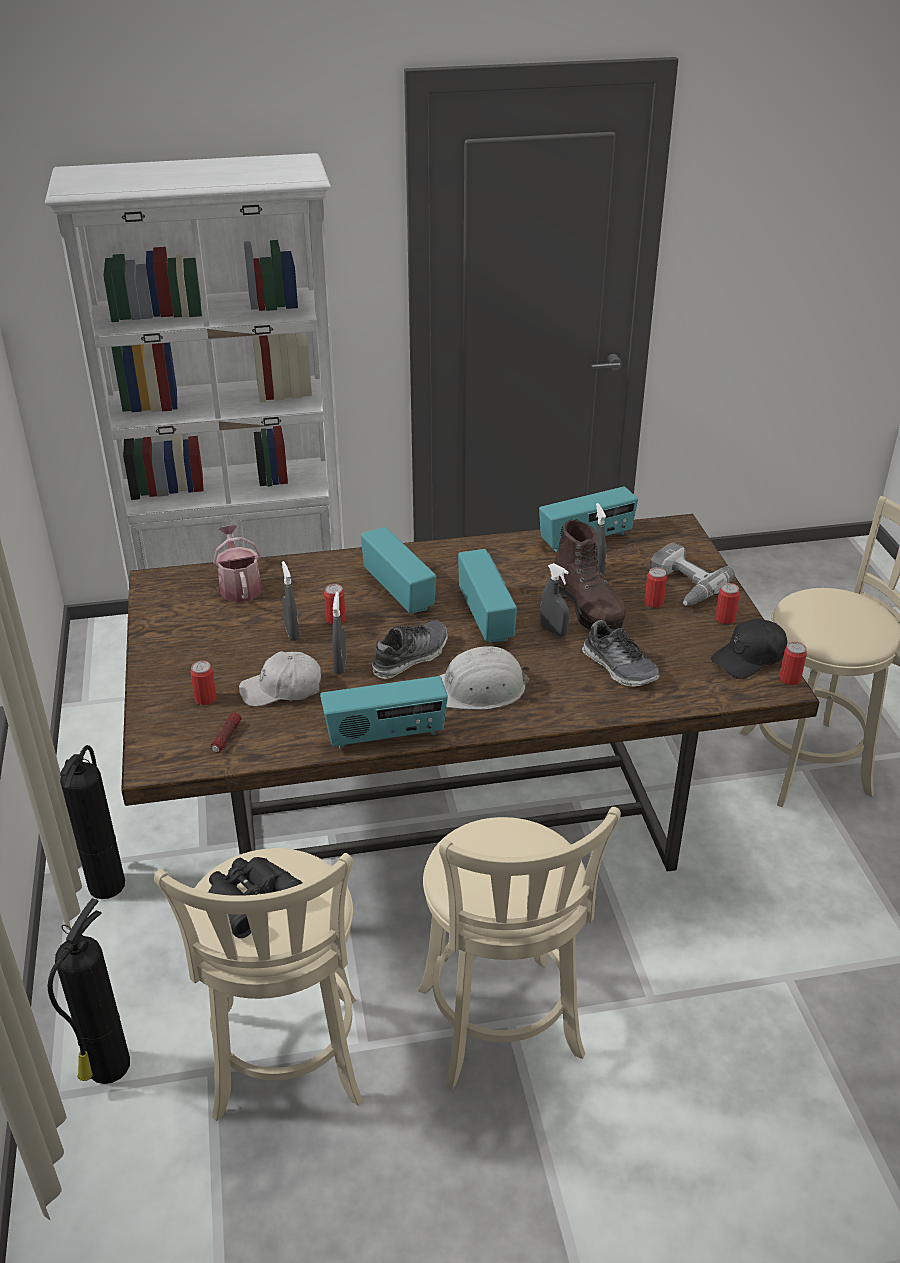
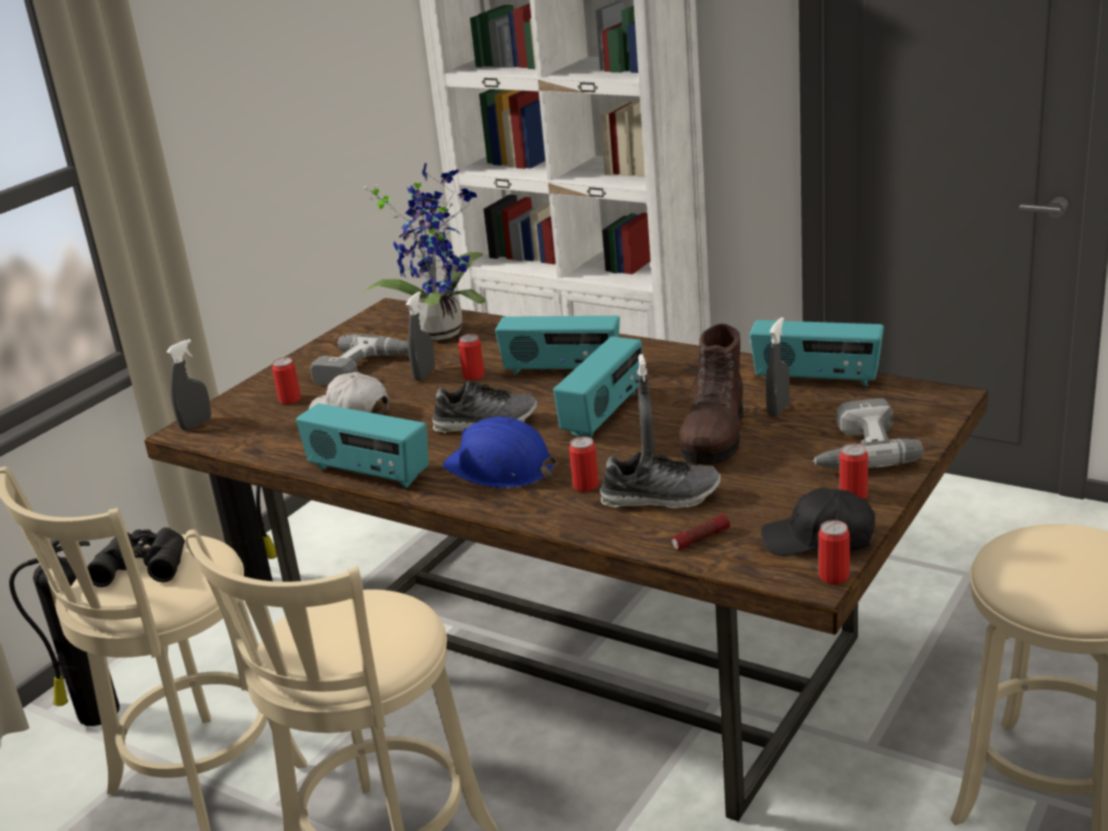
camera: 45 degrees right, 10 degrees down
flashlight [211,713,241,752] -> flashlight moved to [672,514,730,550]
watering can [213,525,262,602] -> potted plant [362,163,486,340]
grey spray bottle [332,592,346,674] -> grey spray bottle moved to [166,339,211,430]
radio [361,527,436,614] -> radio turned 90 degrees clockwise [495,316,620,375]
white hard hat [439,646,530,710] -> blue hard hat [442,417,557,488]
shoe [582,620,660,687] -> shoe turned 90 degrees counterclockwise [600,449,721,508]
can [644,567,667,608] -> can moved to [569,437,599,492]
none -> power drill [310,334,408,386]

